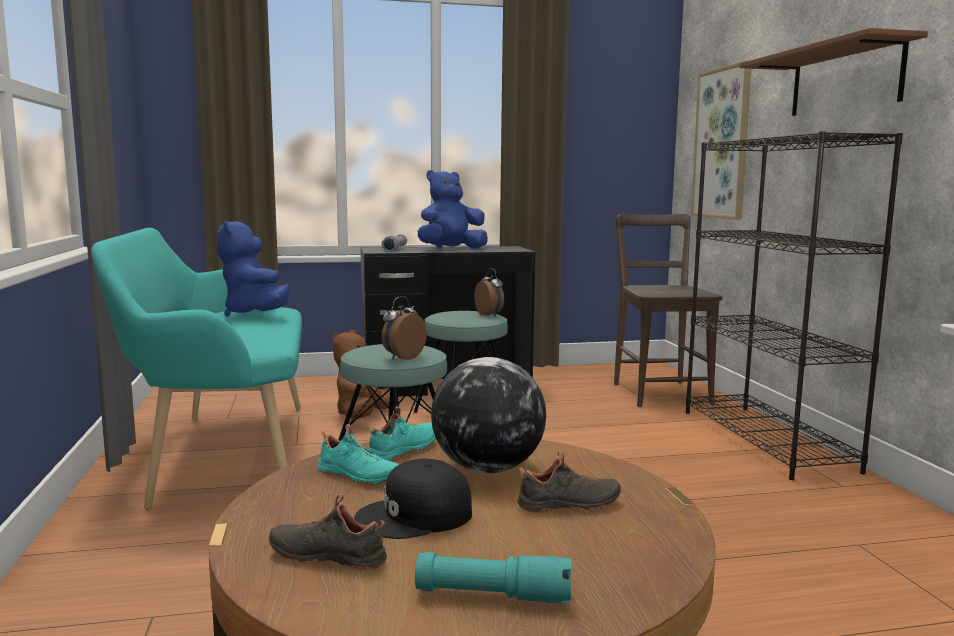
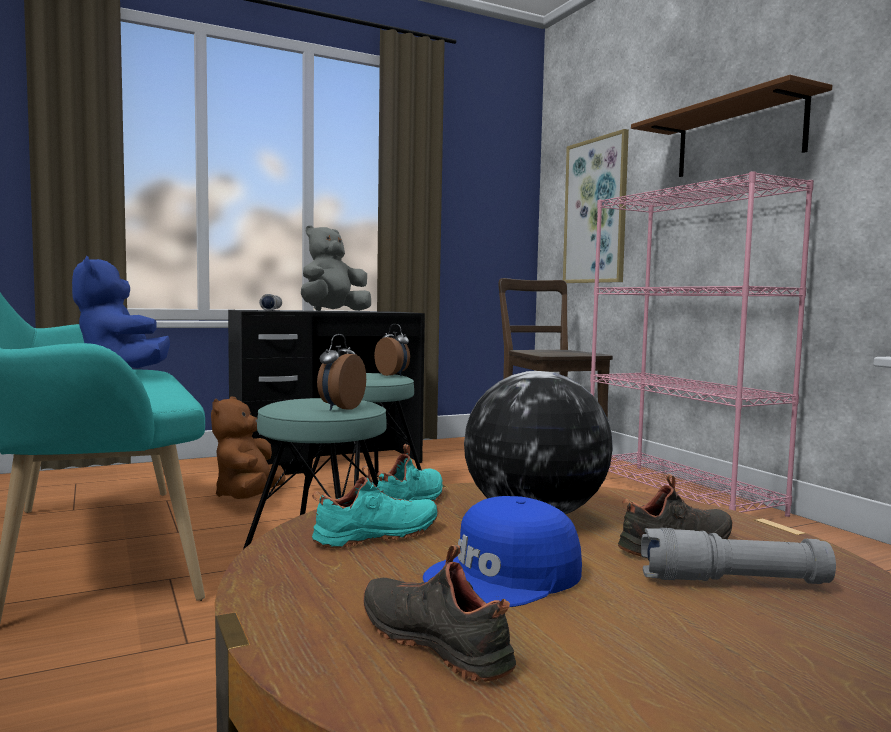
camera: 15 degrees left, 5 degrees down
black shoe [269,494,387,571] -> black shoe turned 45 degrees clockwise [363,545,516,682]
turquoise shoe [318,424,399,486] -> turquoise shoe turned 45 degrees counterclockwise [312,466,438,548]
black cap [354,459,472,539] -> blue cap [423,496,582,607]
turquoise flashlight [415,552,571,604] -> none
blue plush toy [418,170,488,248] -> grey plush toy [301,225,371,311]
black bookcase [686,131,903,480] -> pink bookcase [590,171,814,517]
none -> grey flashlight [641,528,836,584]

